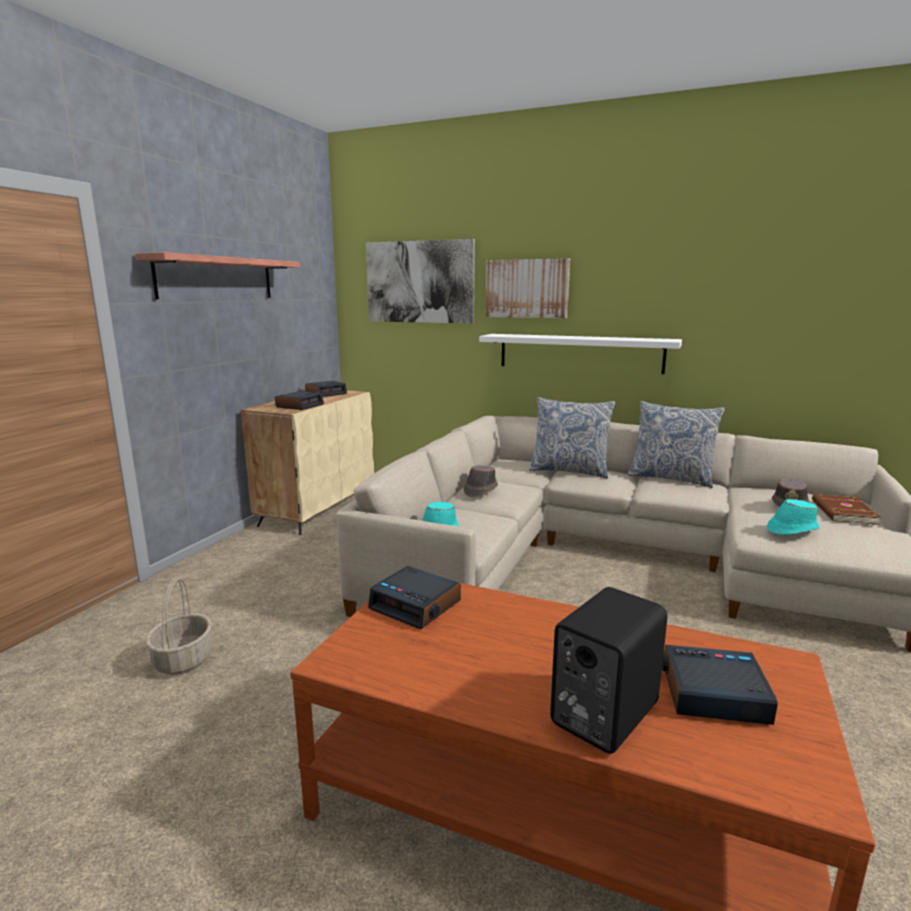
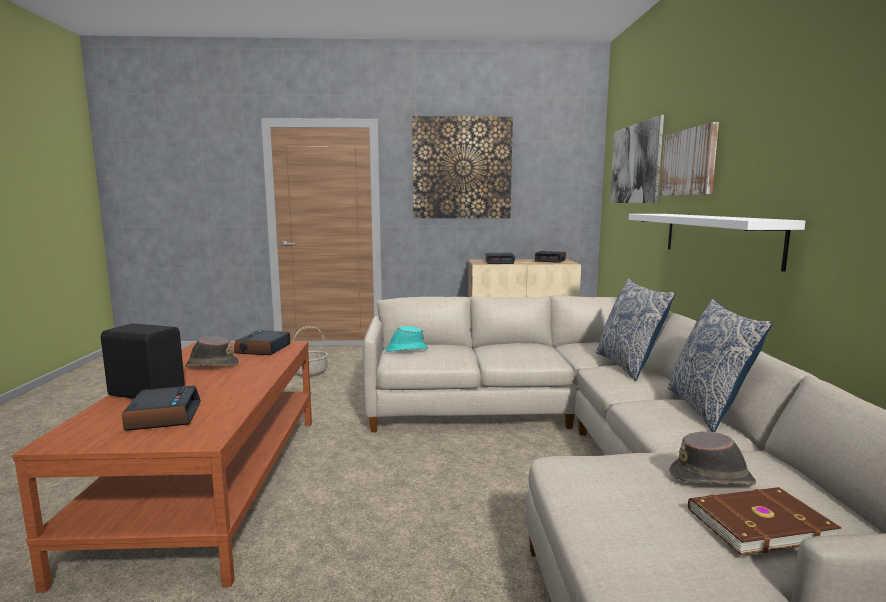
camera: 65 degrees right, 5 degrees down
shelf [135,252,300,299] -> picture [412,116,513,218]
brown hat [463,465,498,497] -> brown hat moved to [185,336,239,367]
turquoise hat [767,499,820,535] -> none

